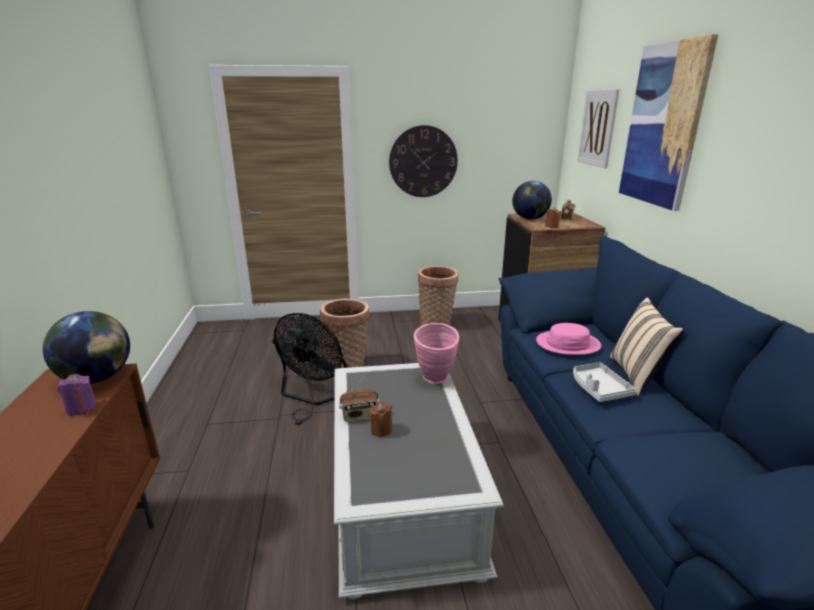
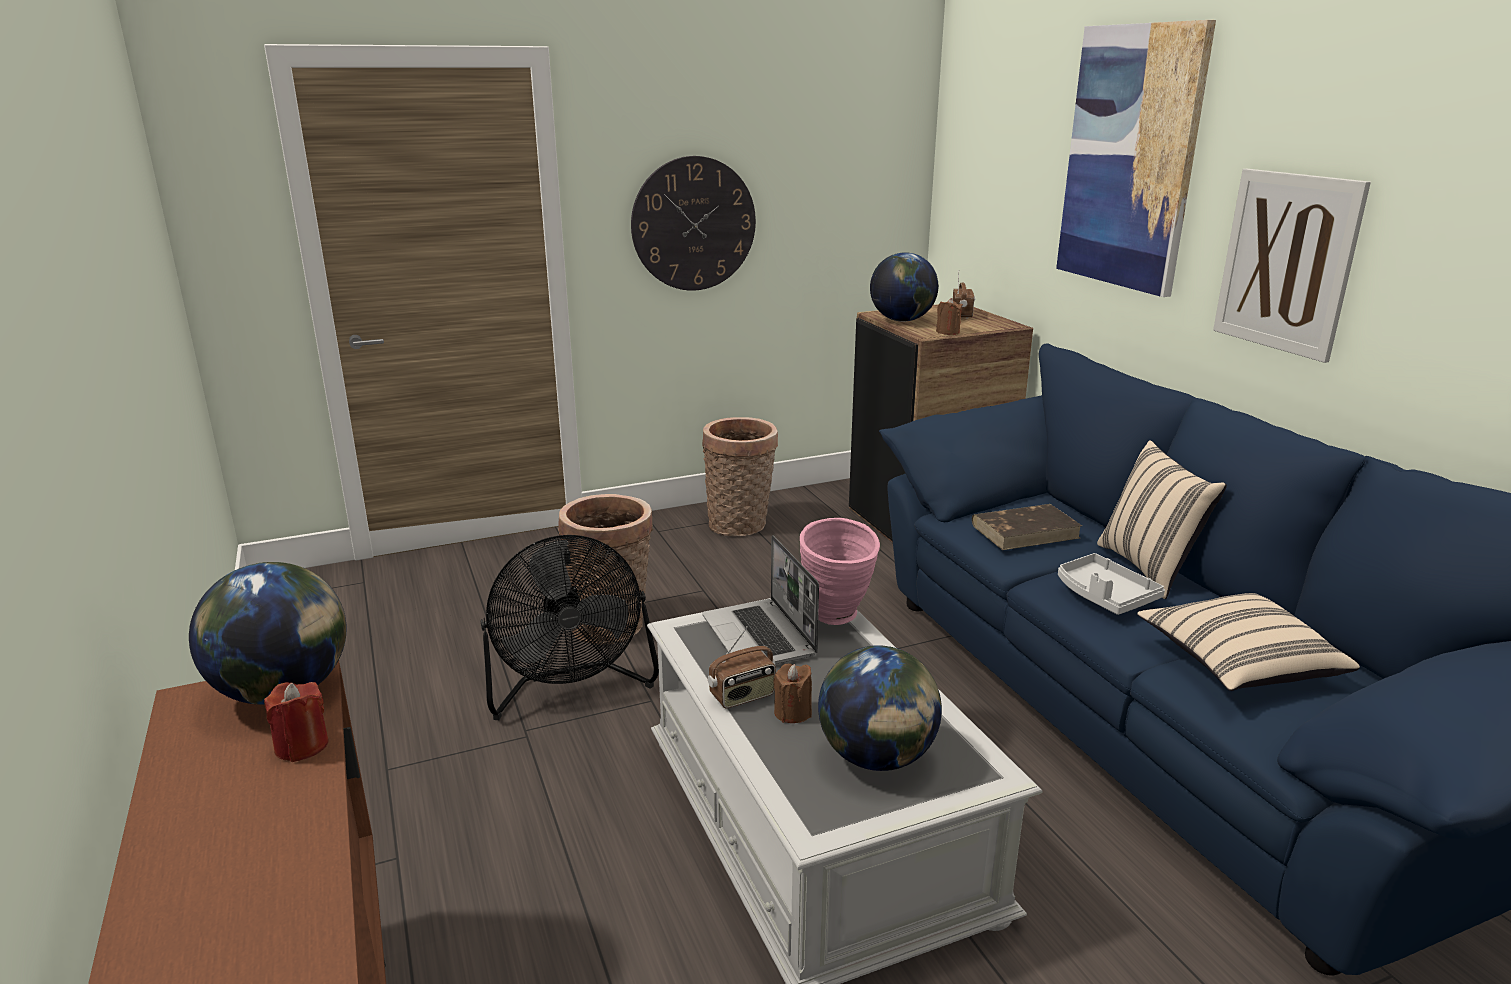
camera: 15 degrees left, 0 degrees up
purple candle [58,374,97,416] -> red candle [264,682,328,762]
black fan [272,313,348,425] -> black fan turned 150 degrees clockwise [481,535,659,720]
pink hat [536,323,601,355] -> brown book [972,504,1082,550]
picture [577,89,620,168] -> picture moved to [1213,169,1371,363]
none -> laptop [702,535,819,664]
none -> globe [818,645,942,771]
none -> beige pillow [1137,593,1360,691]

